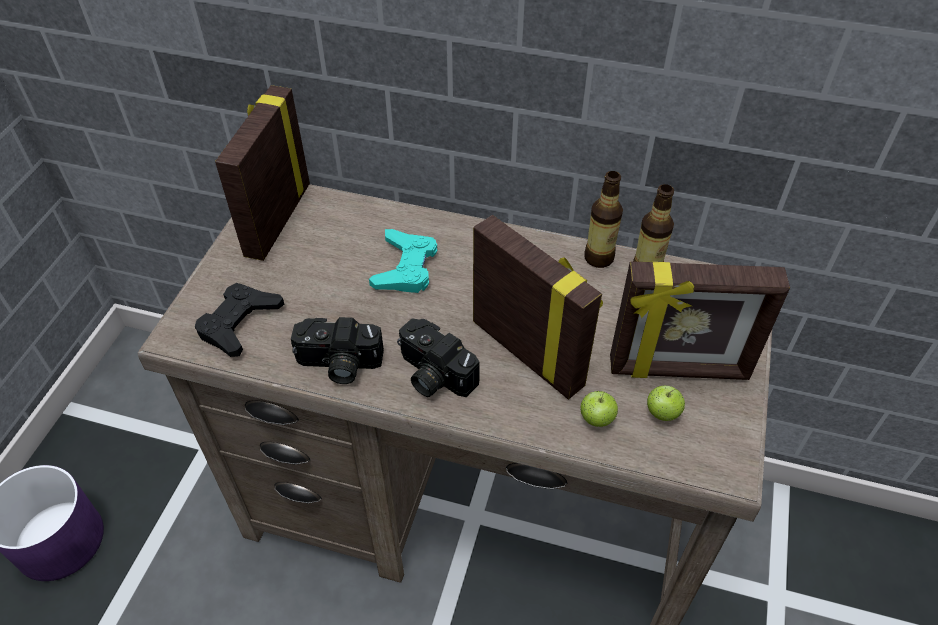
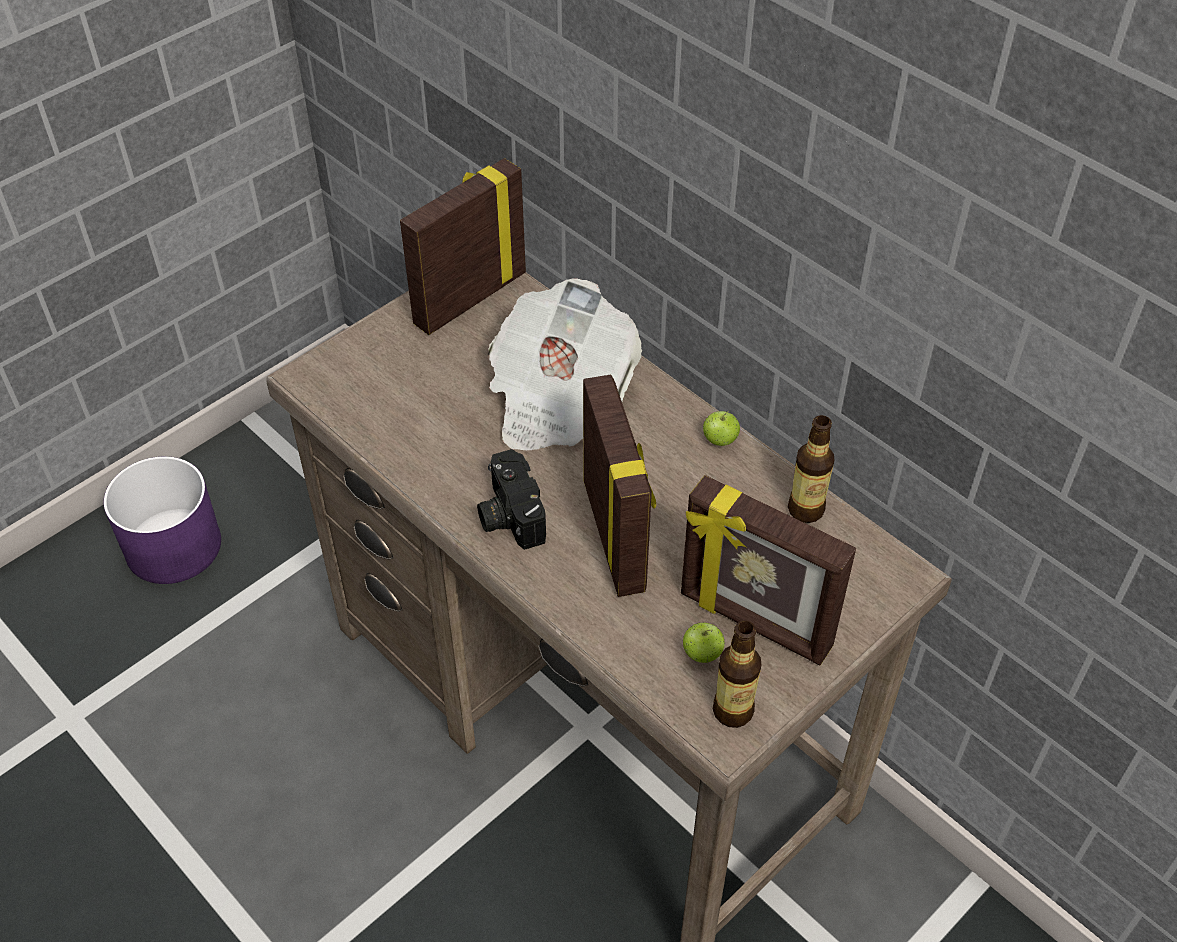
camera: 30 degrees right, 0 degrees up
black game controller [195,283,285,357] -> none
camera [291,317,384,384] -> none
turquoise game controller [369,229,437,293] -> newspaper [488,278,642,451]
apple [580,391,618,427] -> apple moved to [703,411,740,446]
bottle [584,171,623,268] -> bottle moved to [713,620,761,728]

